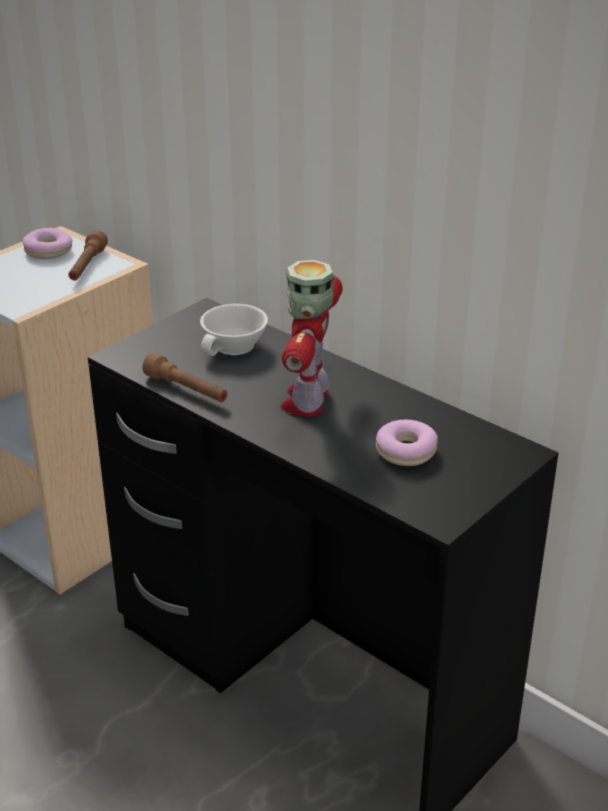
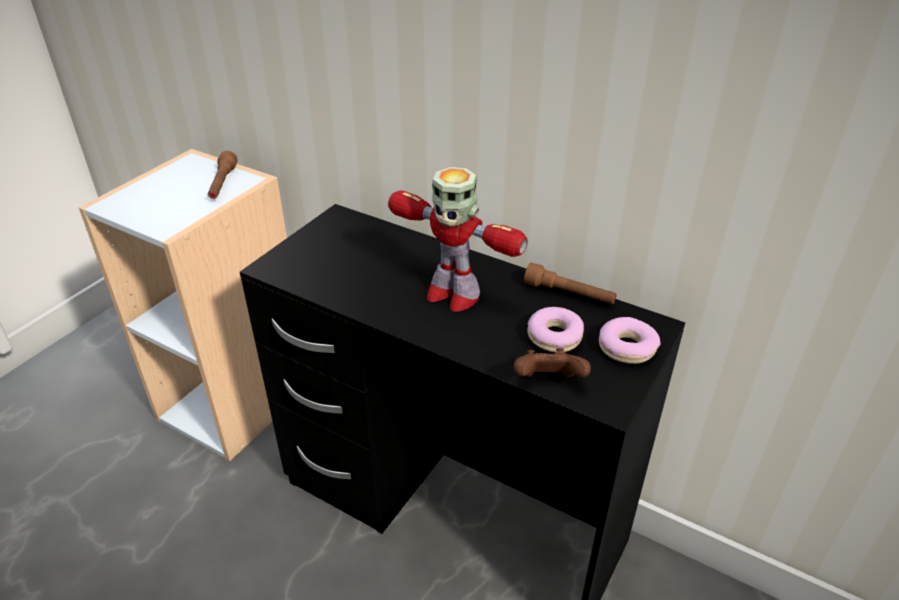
camera: 10 degrees left, 5 degrees up
donut [23,228,73,259] -> donut moved to [599,317,661,364]
brown flashlight [142,353,227,402] -> brown flashlight moved to [524,263,617,304]
white cup [200,304,268,356] -> none
toy robot [280,260,343,417] -> toy robot turned 60 degrees counterclockwise [388,167,527,312]
none -> brown game controller [514,348,591,377]

